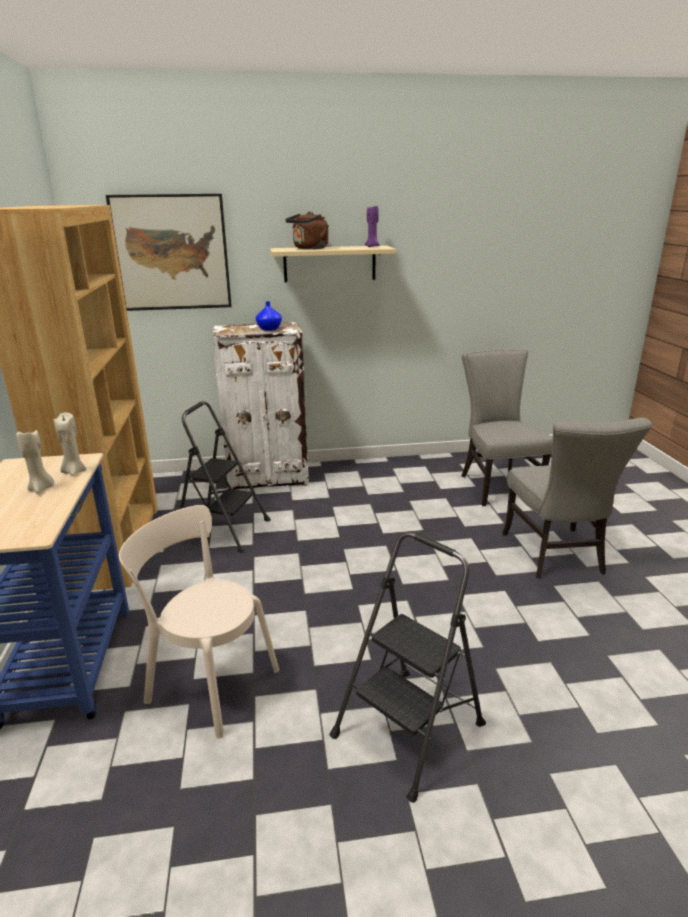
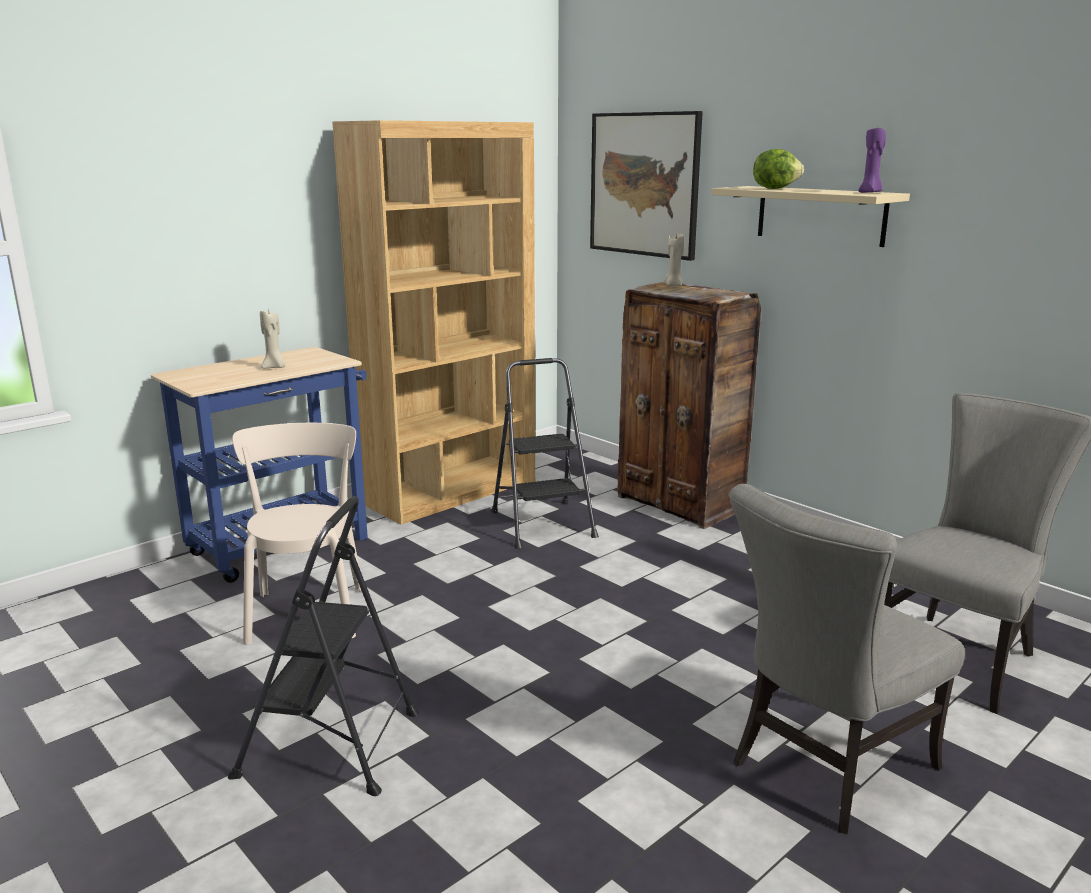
camera: 55 degrees right, 5 degrees down
beige candle [54,413,86,475] -> beige candle moved to [664,233,684,286]
white cabinet [213,322,309,490] -> brown cabinet [617,282,761,529]
blue vase [256,301,282,331] -> none
brown kettle [285,212,329,249] -> lettuce [753,149,804,189]

